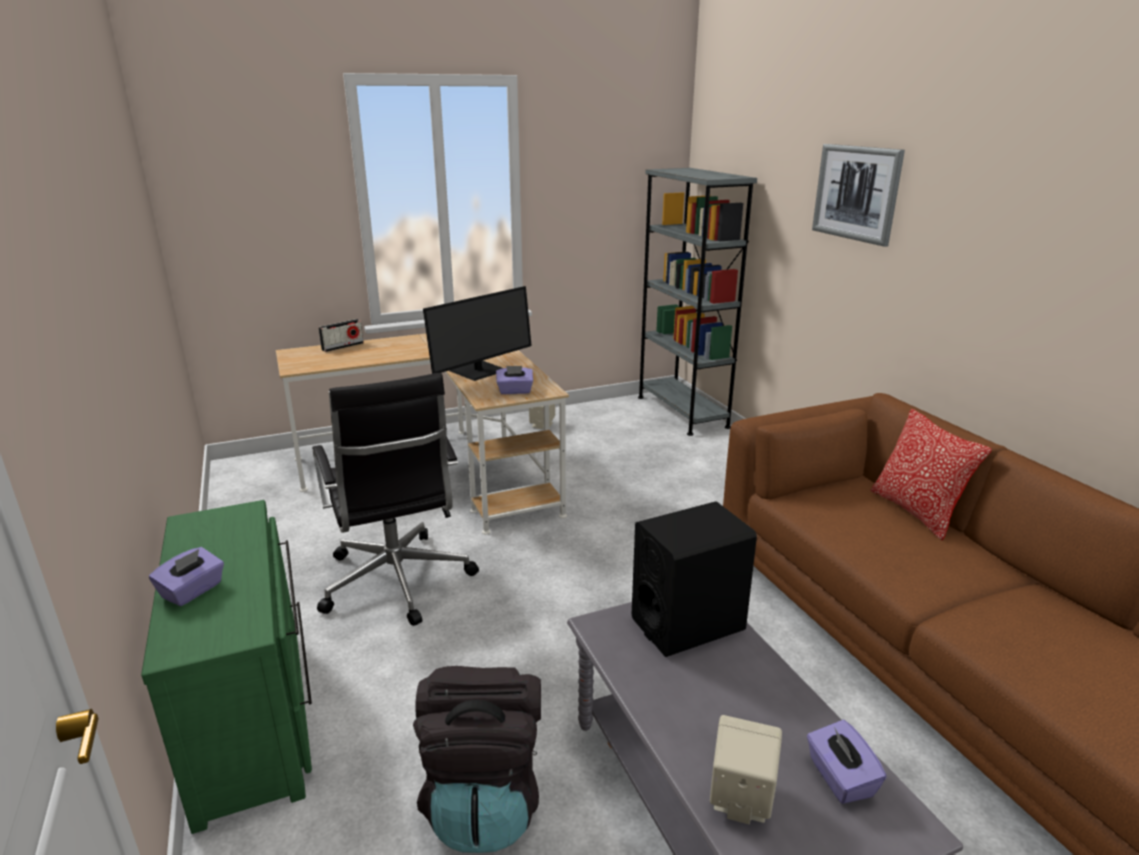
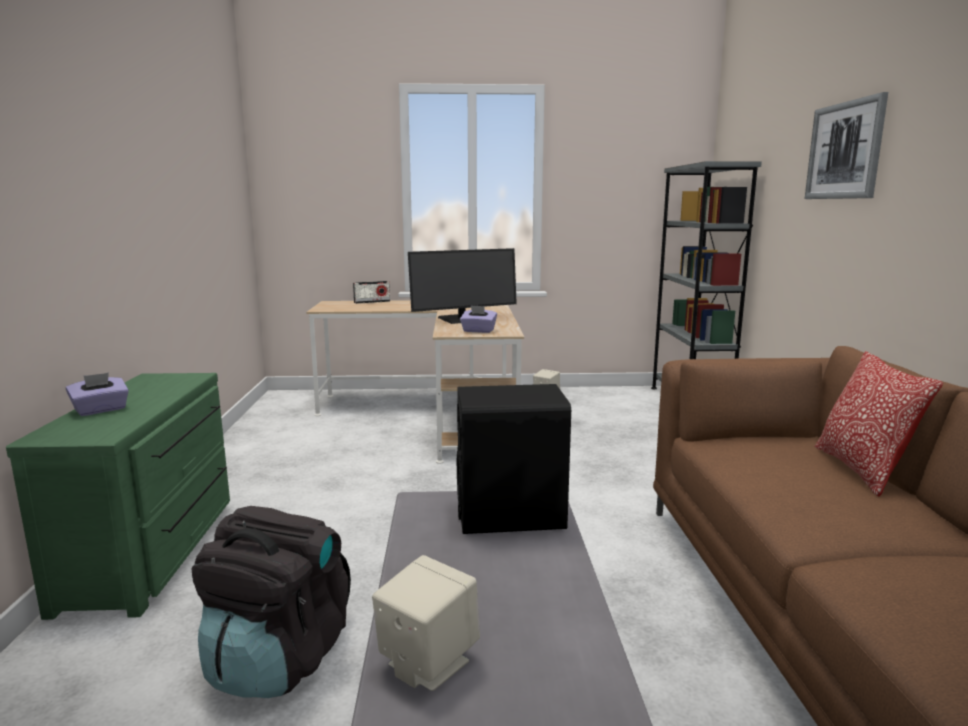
camera: 20 degrees right, 10 degrees down
black office chair [312,373,479,626] -> none
purple tissue box [807,720,887,804] -> none

